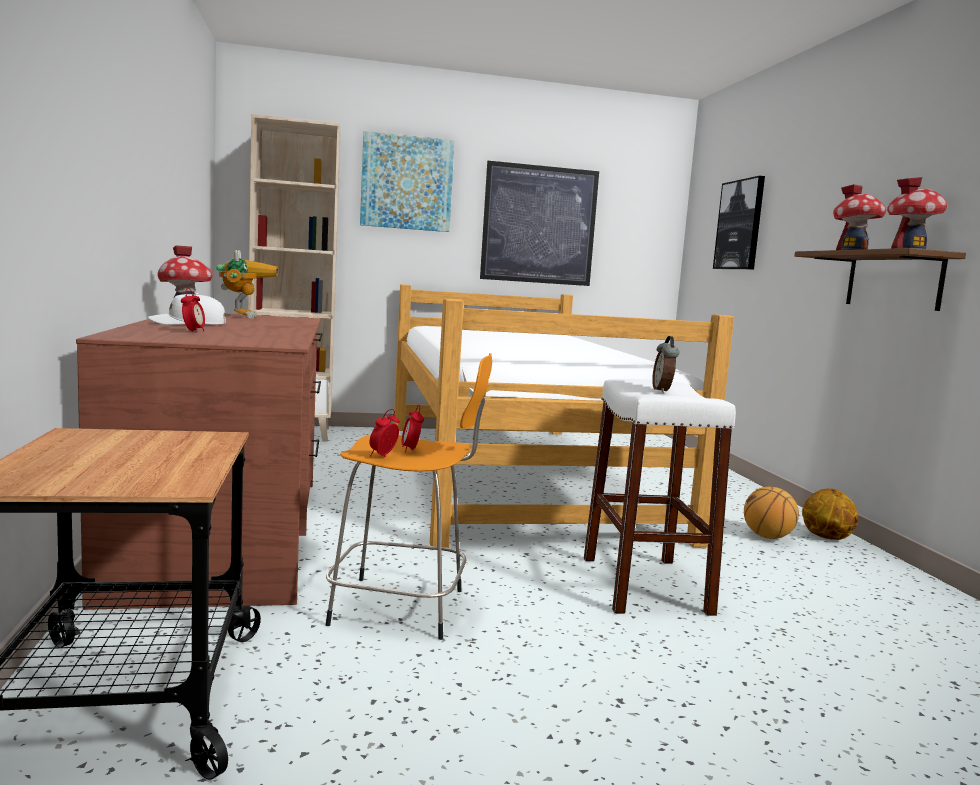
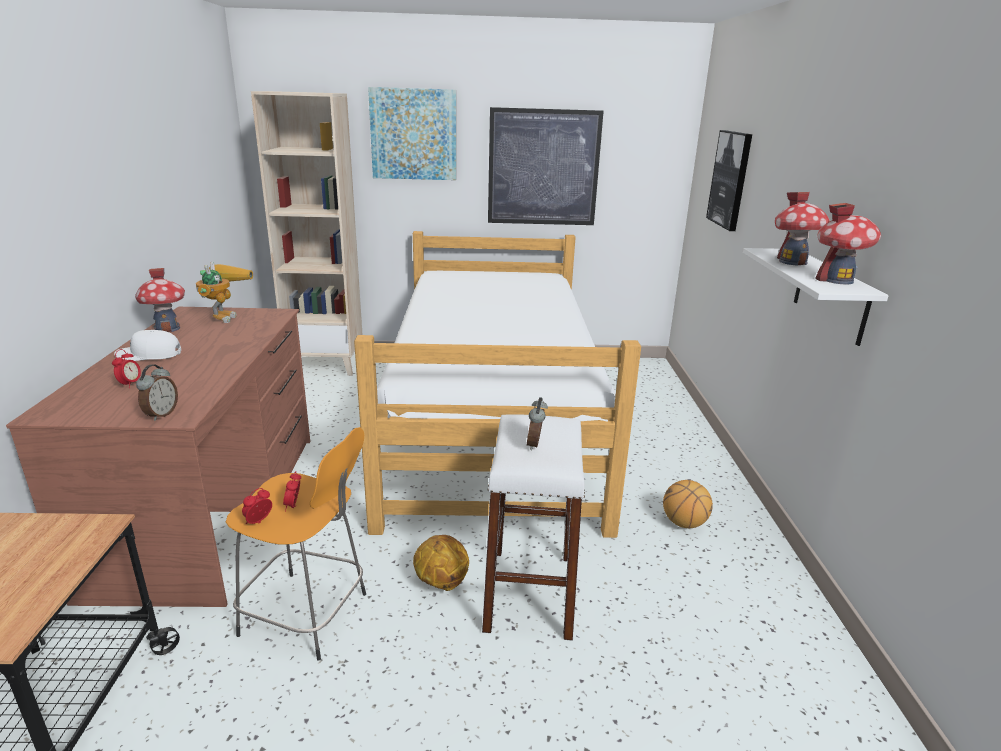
camera: 10 degrees right, 15 degrees up
brown shelf [794,248,966,311] -> white shelf [743,248,889,346]
basketball [802,488,858,540] -> basketball moved to [413,535,469,591]
none -> alarm clock [136,364,178,421]

